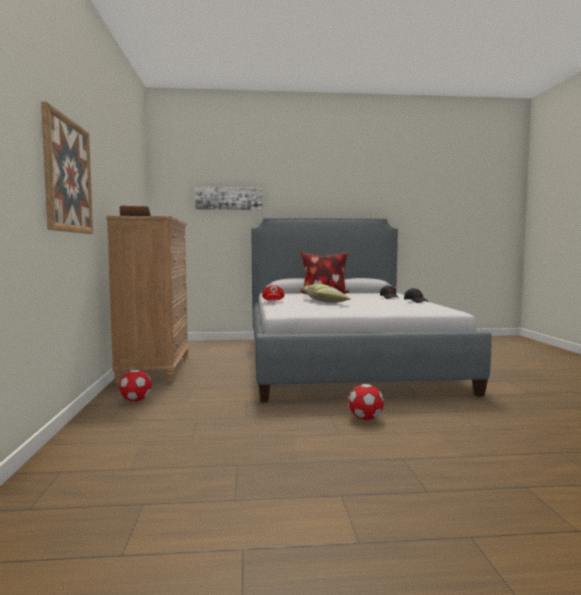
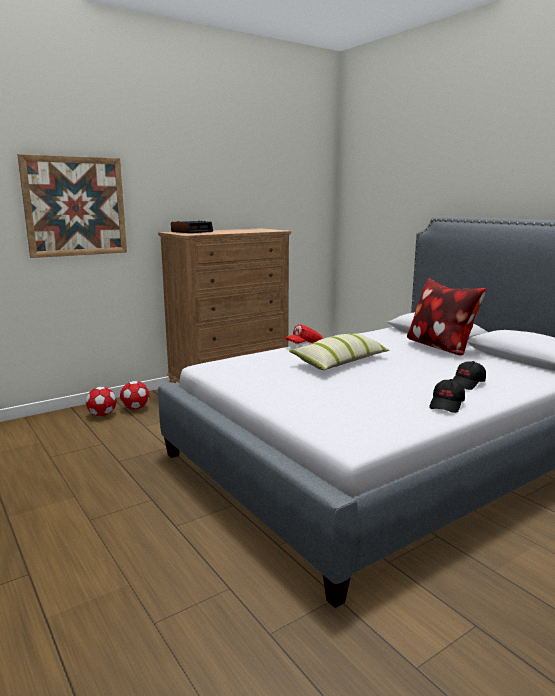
camera: 60 degrees right, 10 degrees up
picture [195,187,262,210] -> none
football [349,384,384,420] -> football moved to [86,387,117,416]

